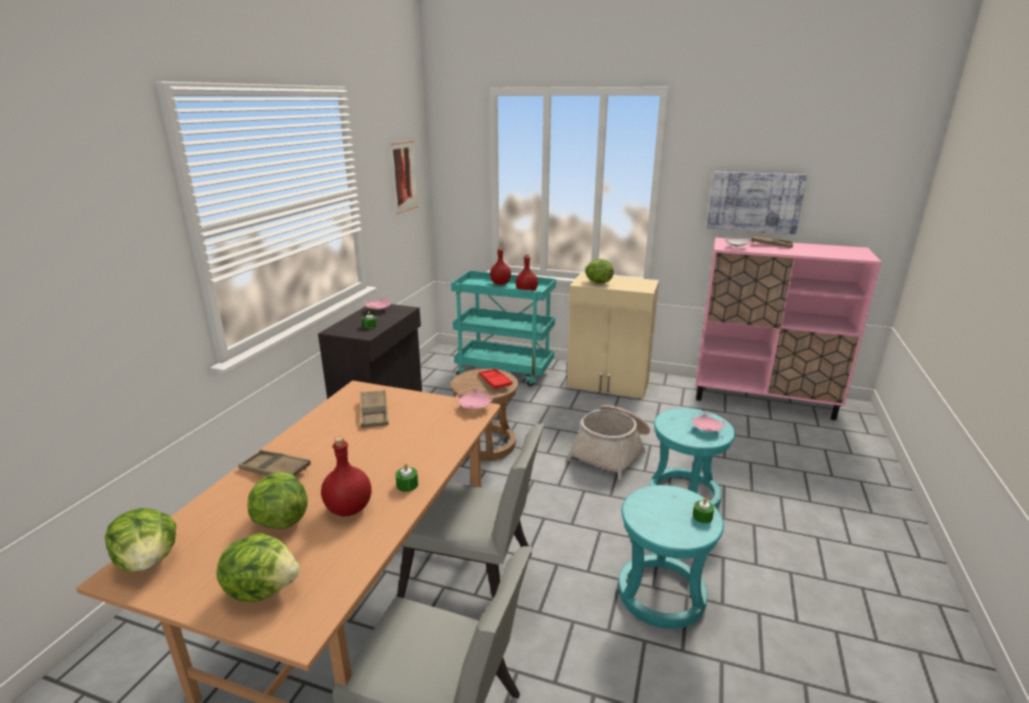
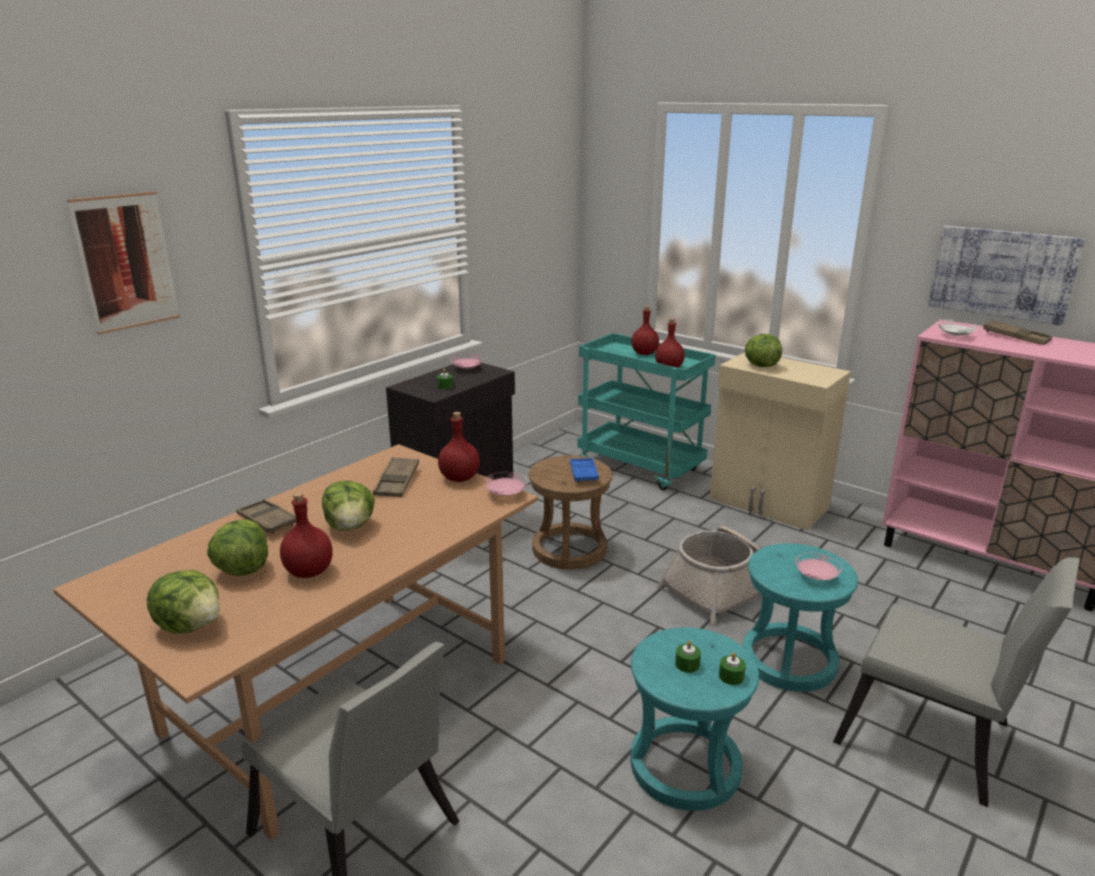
camera: 20 degrees right, 0 degrees up
lettuce [105,508,176,572] -> lettuce moved to [322,481,375,531]
picture [391,141,418,214] -> picture moved to [67,191,180,335]
green candle [395,463,418,492] -> green candle moved to [675,640,701,673]
grey chair [397,424,544,599] -> grey chair moved to [833,557,1080,807]
red tray [479,368,512,389] -> blue tray [570,458,599,482]
none -> red bottle [438,412,480,482]

